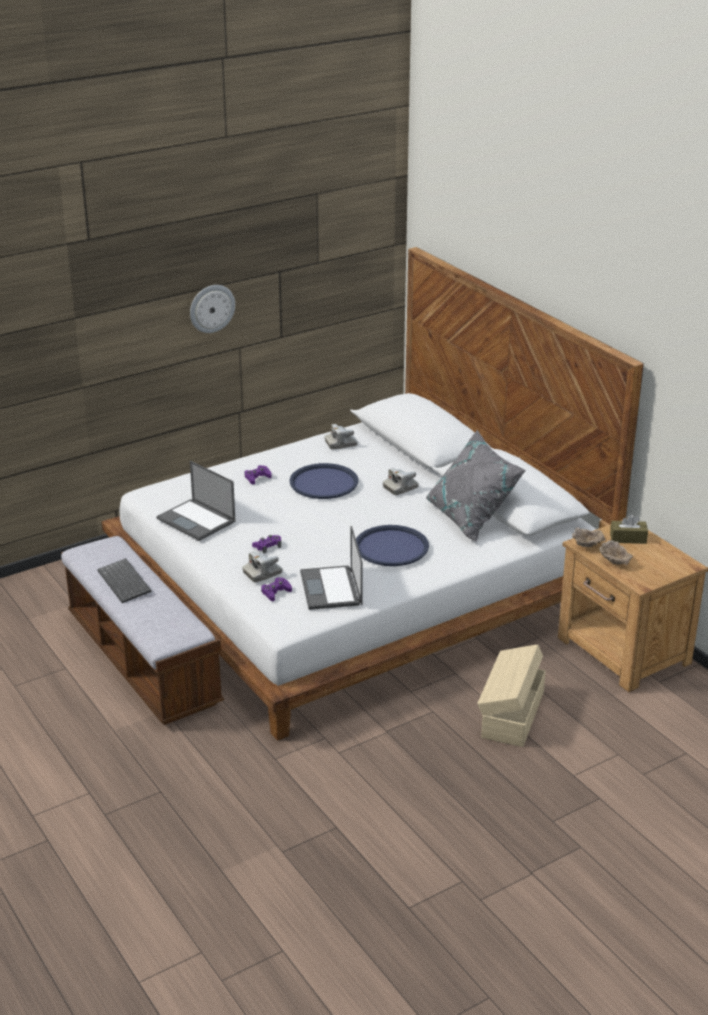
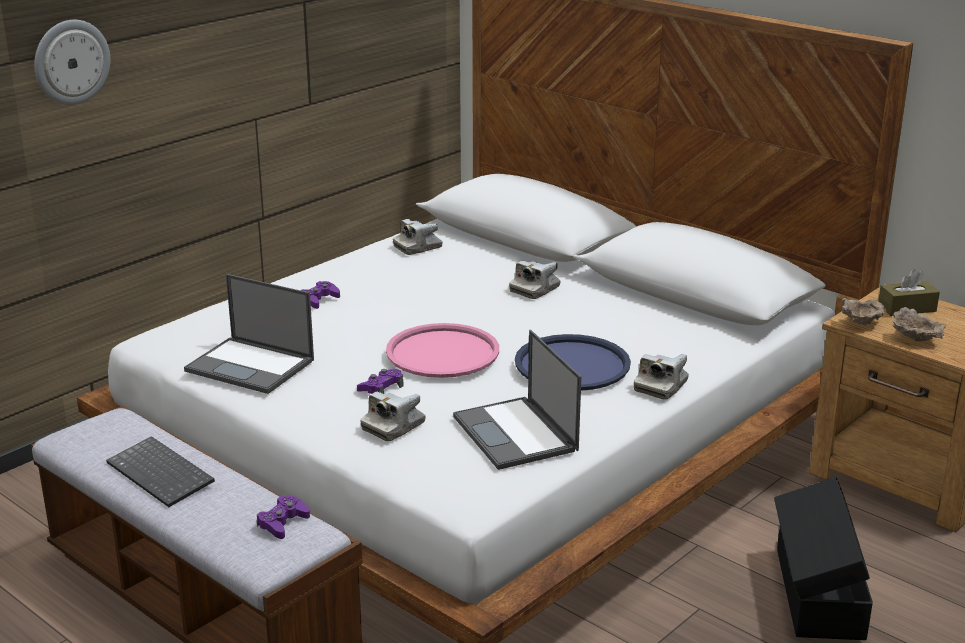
camera: 15 degrees left, 5 degrees down
wall clock [190,285,235,333] -> wall clock moved to [34,20,110,105]
purple game controller [261,577,292,601] -> purple game controller moved to [257,496,310,539]
blue tray [289,463,359,499] -> none
grey pillow [426,430,526,542] -> none
beige storage box [477,644,546,747] -> black storage box [774,477,873,640]
none -> pink tray [386,323,499,378]
none -> camera [634,354,689,400]

